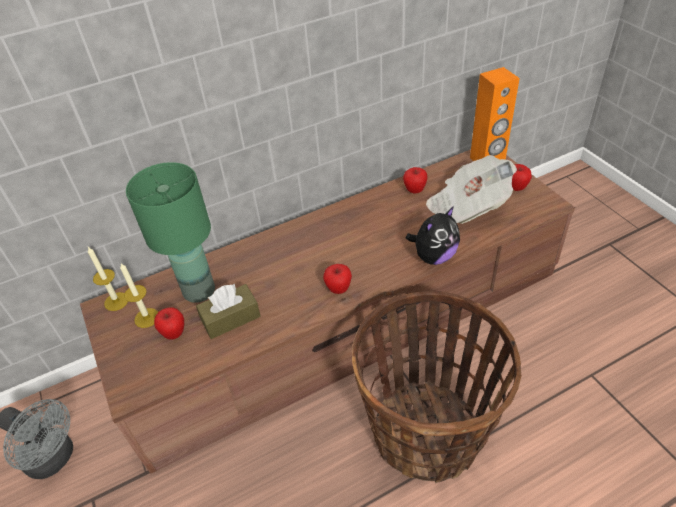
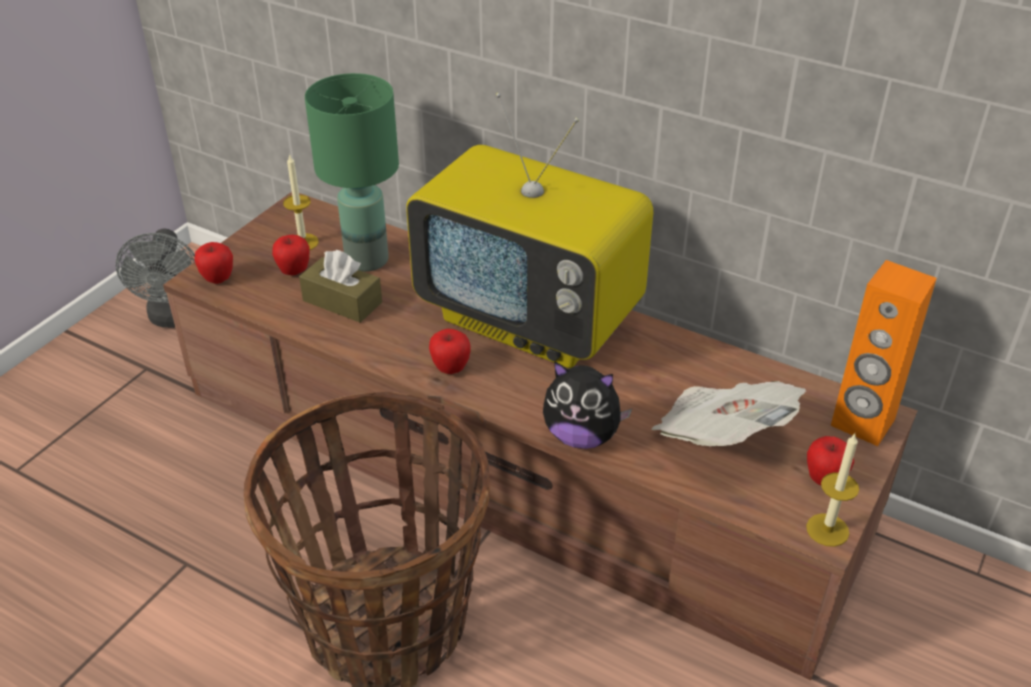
camera: 55 degrees right, 5 degrees down
candle [88,247,128,311] -> candle moved to [806,434,859,547]
apple [403,167,427,194] -> apple moved to [195,242,233,284]
none -> television [406,93,653,368]

